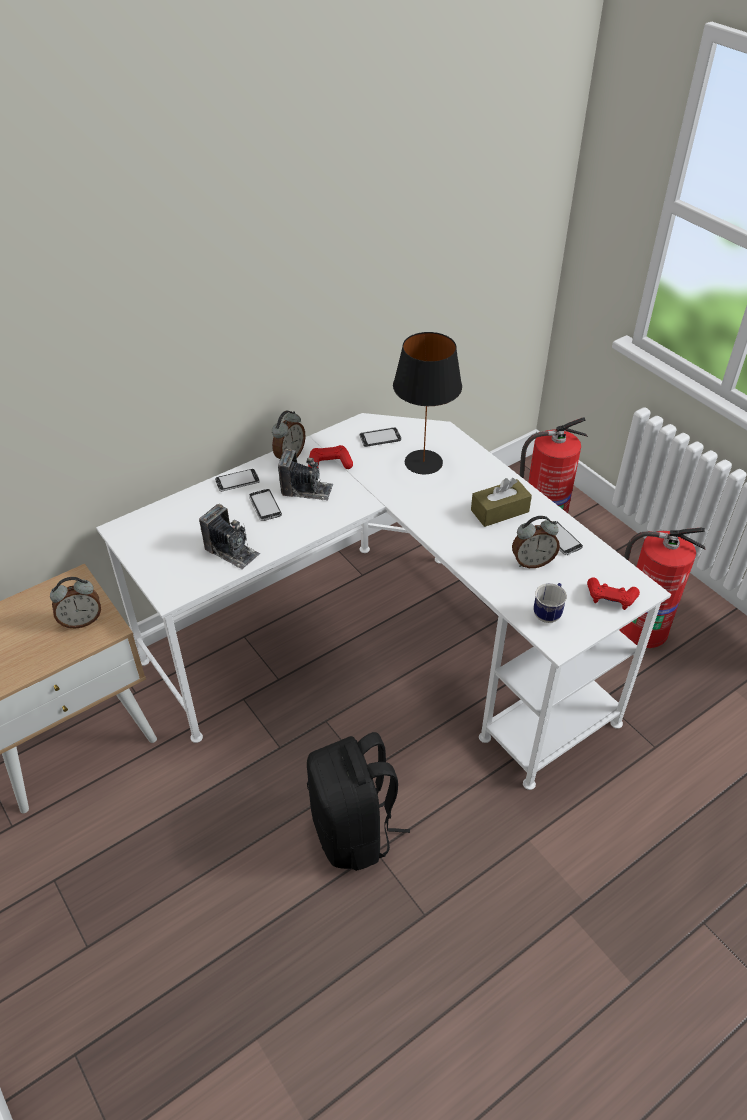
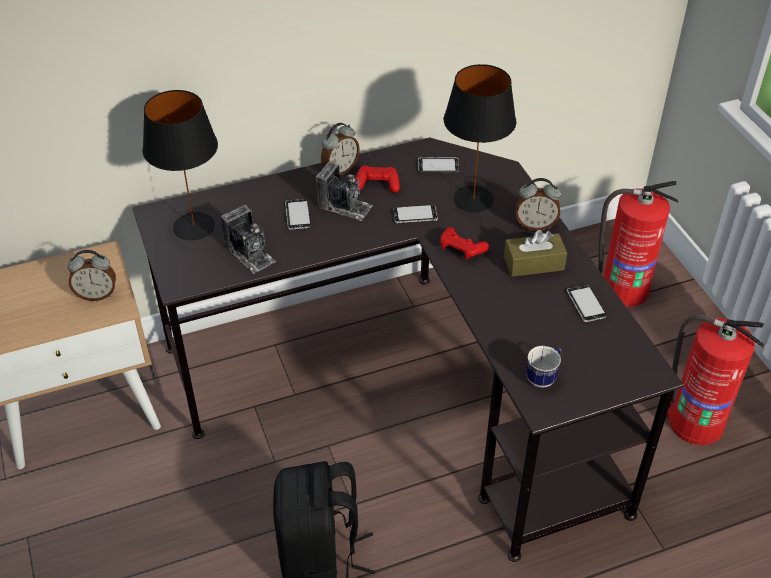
camera: 15 degrees right, 0 degrees up
white desk [96,413,671,790] -> black desk [132,137,684,562]
phone [215,469,260,492] -> phone moved to [393,205,438,224]
alarm clock [512,516,560,568] -> alarm clock moved to [516,178,560,231]
red game controller [587,578,640,610] -> red game controller moved to [440,227,489,260]
none -> black table lamp [142,90,218,240]

